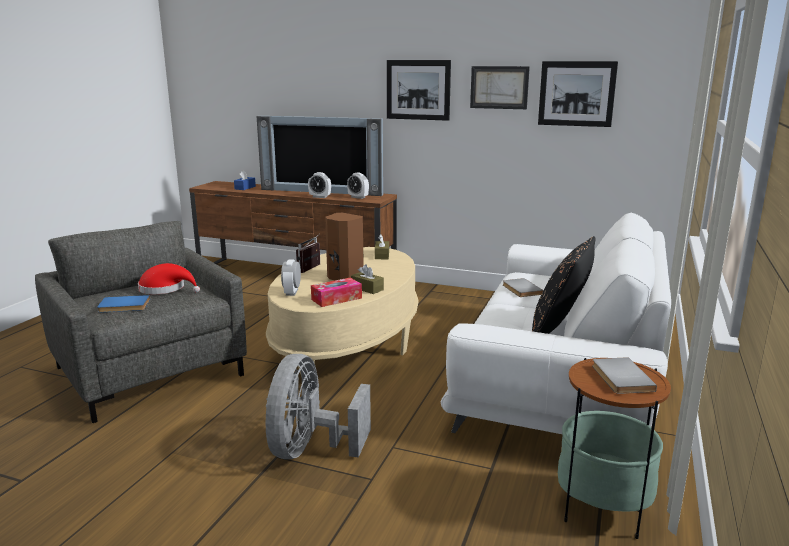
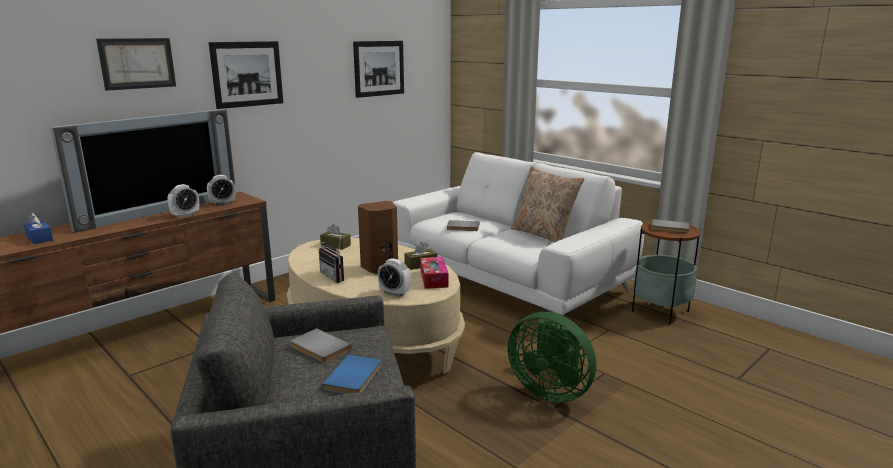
camera: 65 degrees left, 0 degrees up
red hat [138,263,200,294] -> grey book [290,328,352,363]
grey fan [266,354,371,459] -> green fan [508,312,596,403]
picture [470,66,530,109] -> picture moved to [96,38,176,91]
black pillow [532,236,595,334] -> beige pillow [511,166,584,243]

